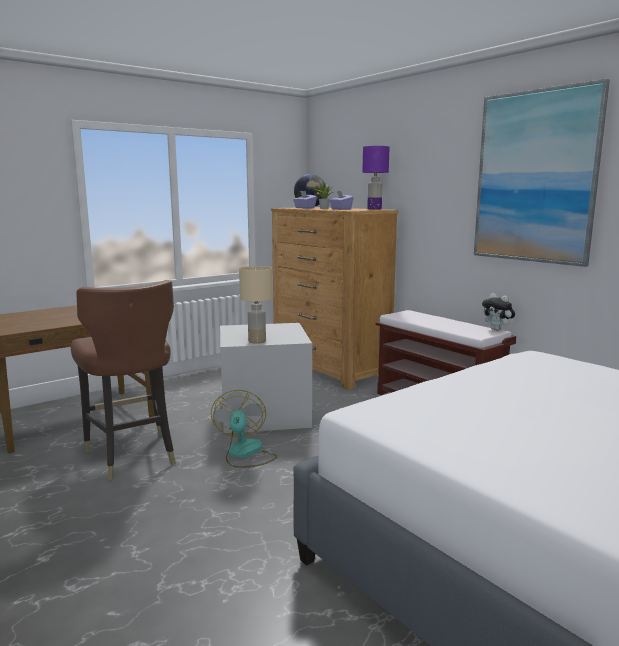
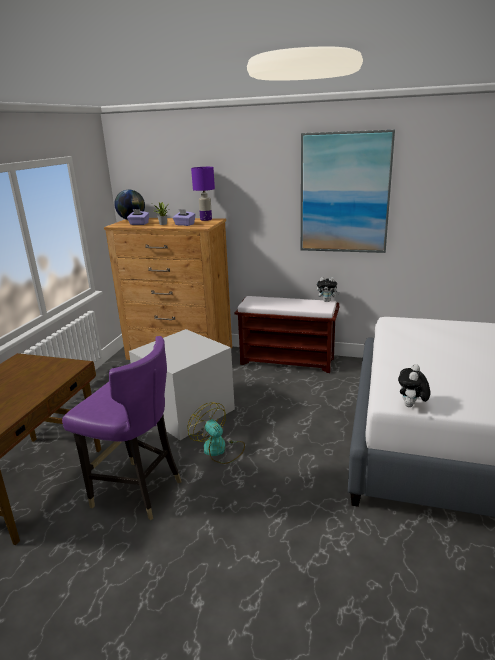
camera: 35 degrees left, 10 degrees up
brown chair [71,280,176,480] -> purple chair [62,336,181,520]
beige table lamp [239,266,272,344] -> none
none -> plush toy [398,364,430,407]

